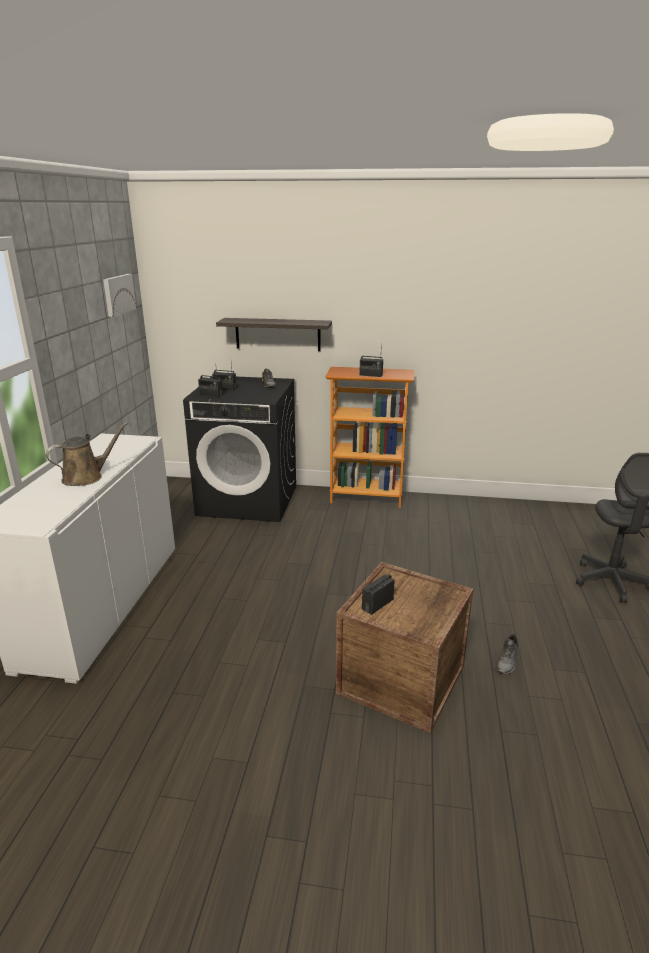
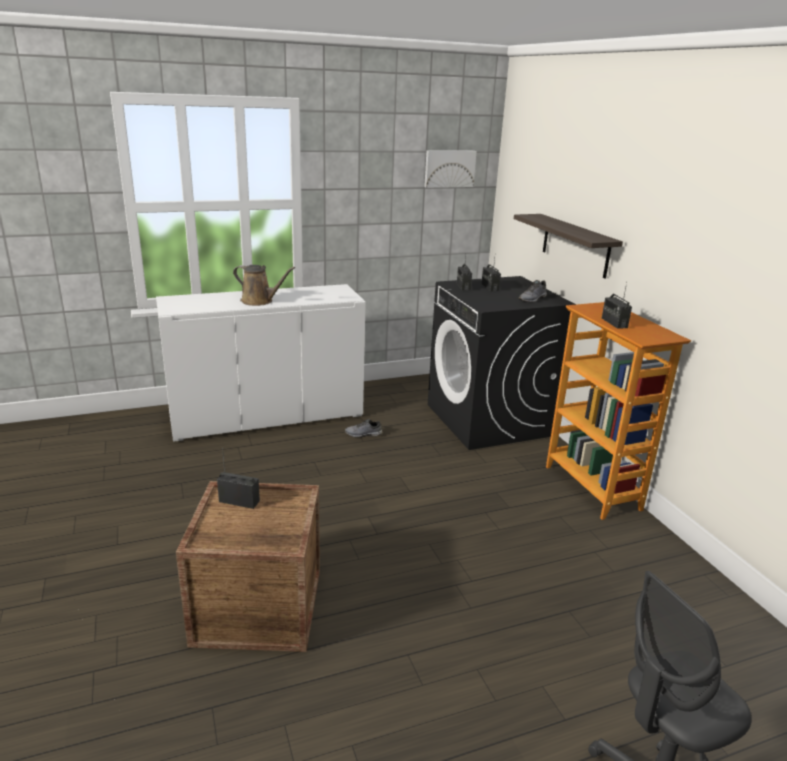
camera: 60 degrees right, 0 degrees up
grey shoe [495,634,518,674] -> grey shoe moved to [345,418,383,438]

